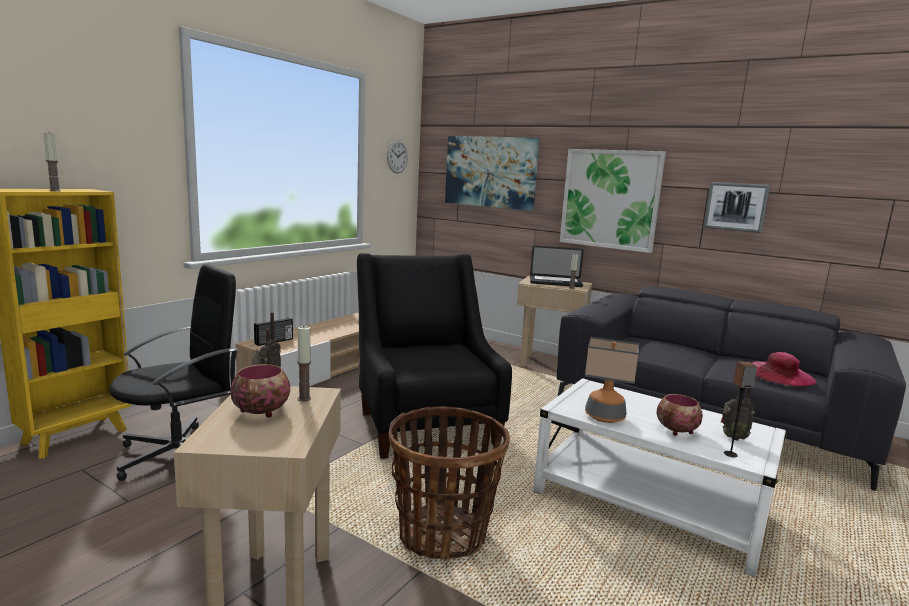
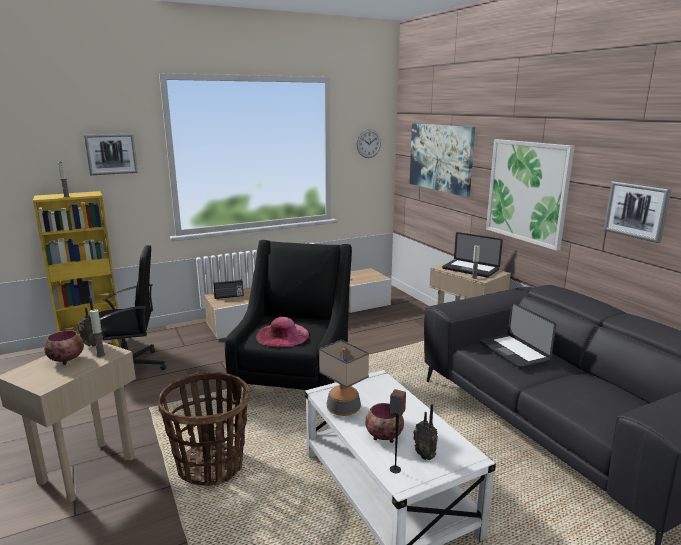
camera: 30 degrees right, 5 degrees up
pink hat [752,352,816,386] -> pink hat moved to [256,317,309,347]
none -> picture [84,134,138,175]
none -> laptop [480,302,556,369]

